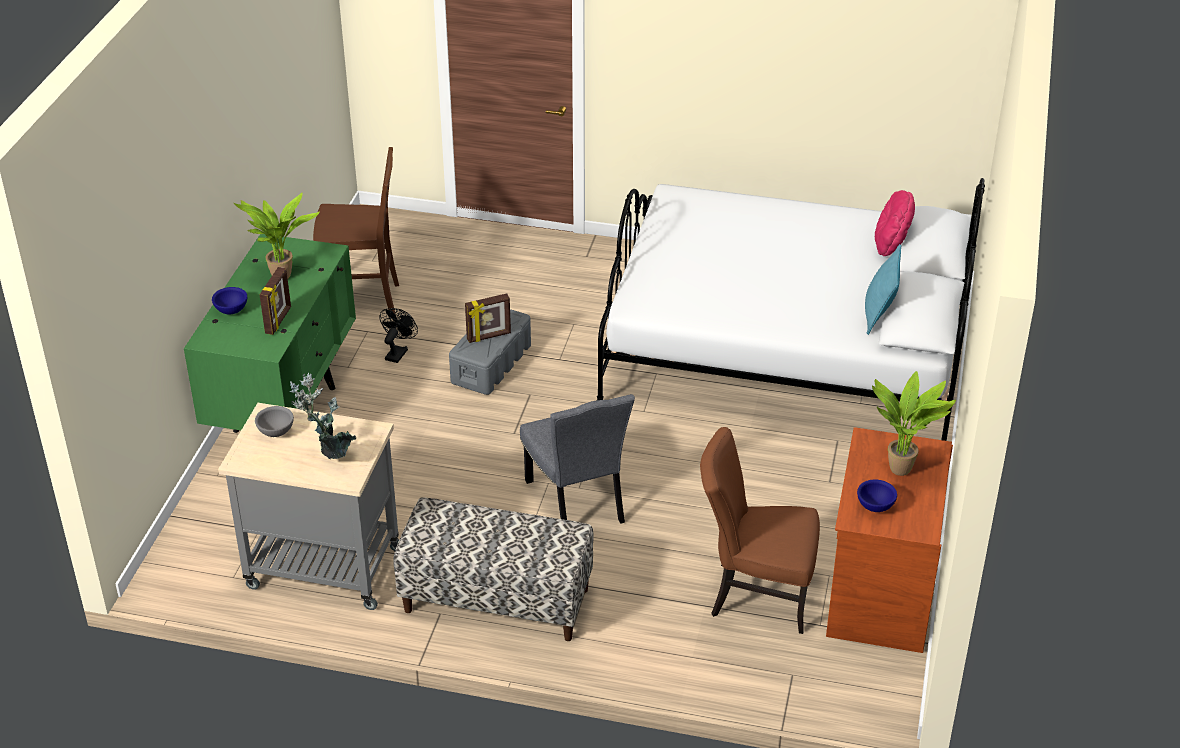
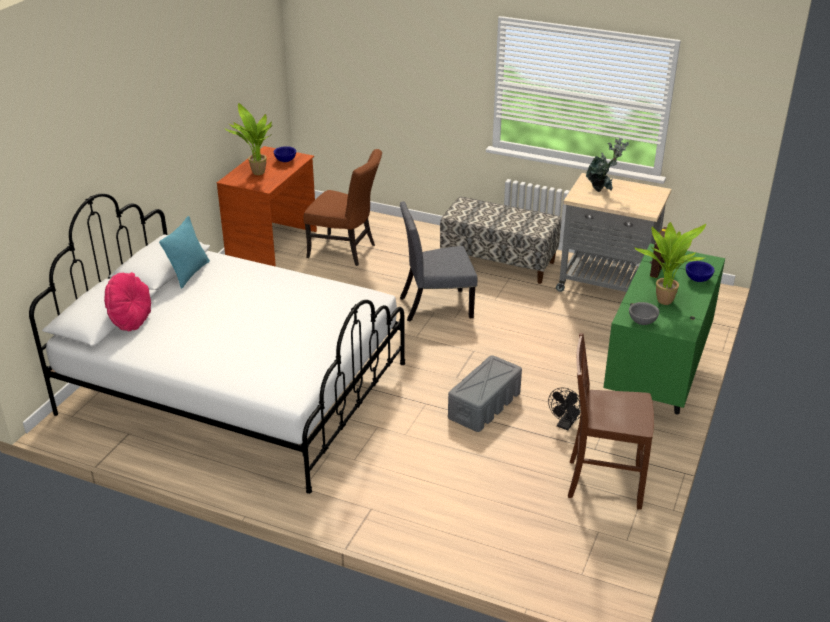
camera: 170 degrees left, 5 degrees down
grey bowl [255,406,294,437] -> grey bowl moved to [629,302,659,325]
picture frame [465,293,511,343] -> none
grey chair [520,394,635,524] -> grey chair turned 90 degrees counterclockwise [400,201,478,321]

